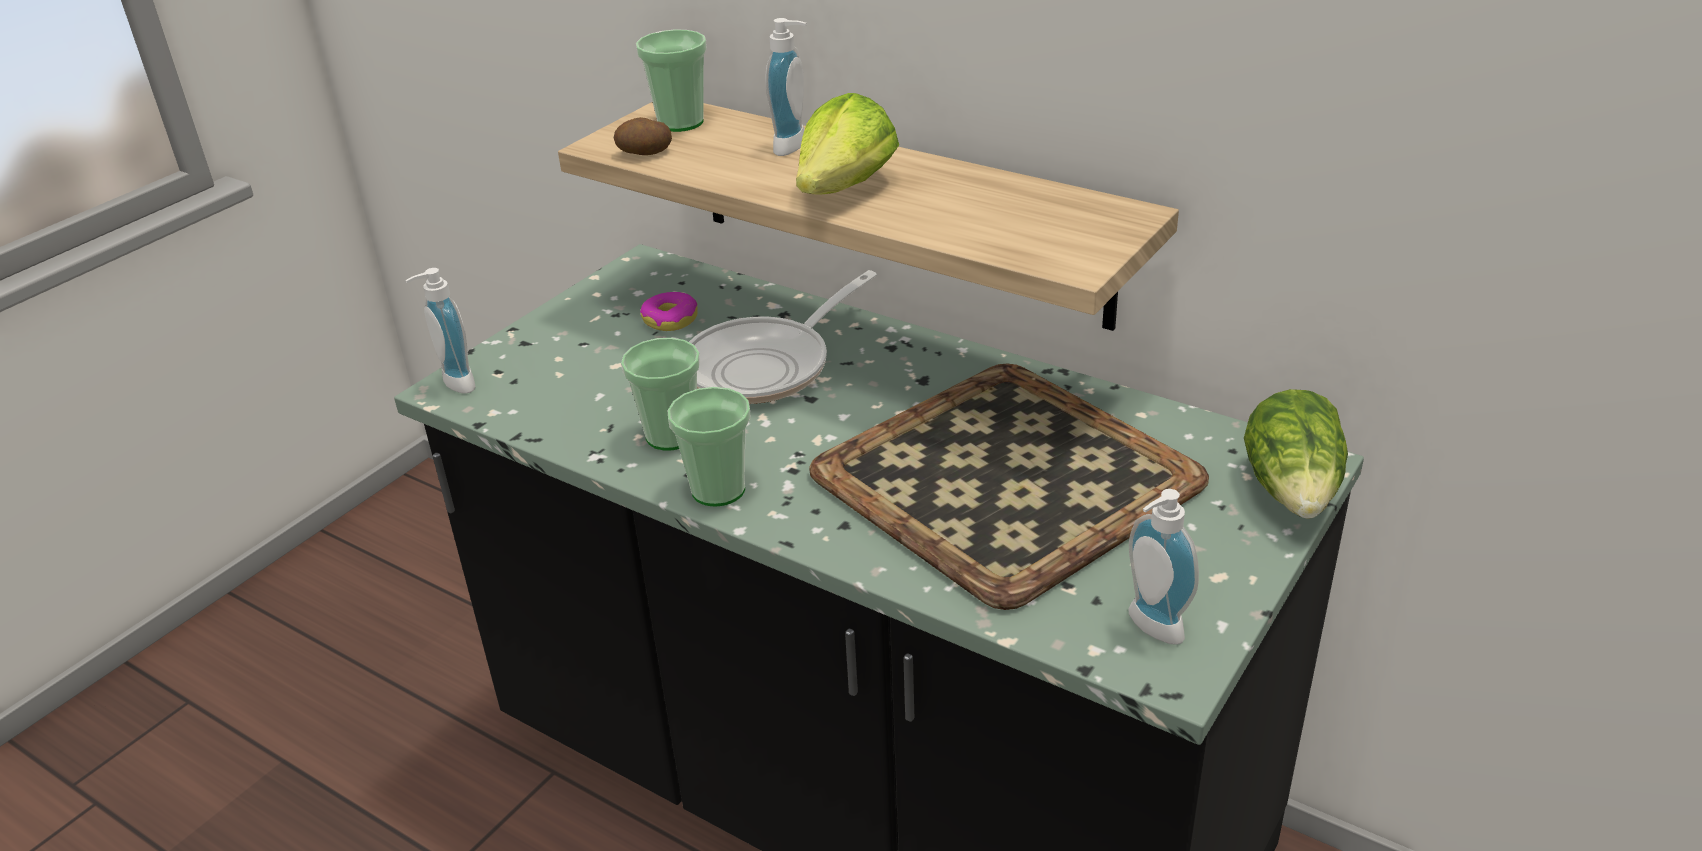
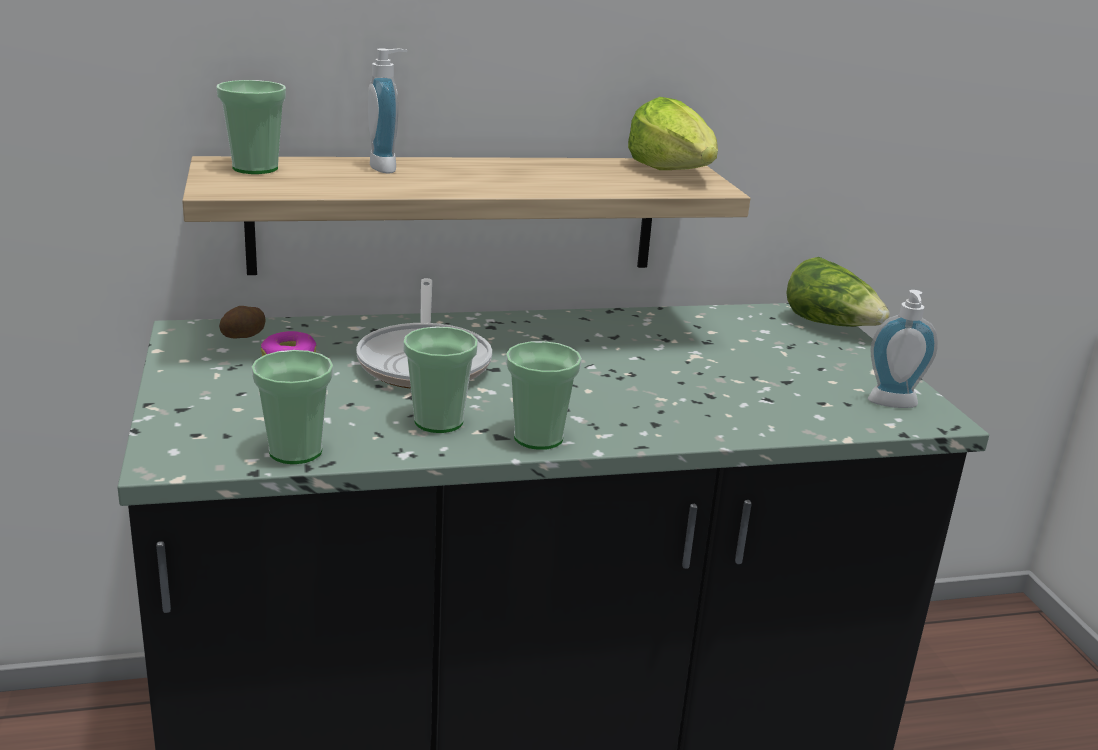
camera: 50 degrees left, 10 degrees down
soap dispenser [406,268,476,394] -> none
potato [614,117,672,155] -> potato moved to [219,306,266,338]
lettuce [796,93,899,194] -> lettuce moved to [628,97,718,170]
tray [809,364,1209,610] -> none
none -> cup [251,350,333,464]

